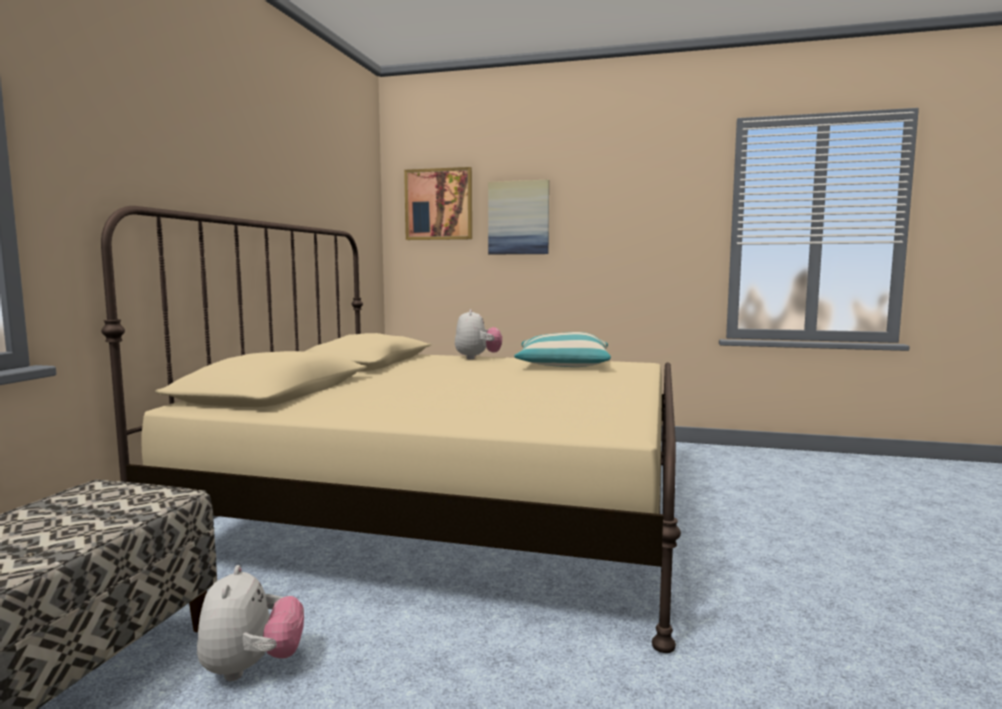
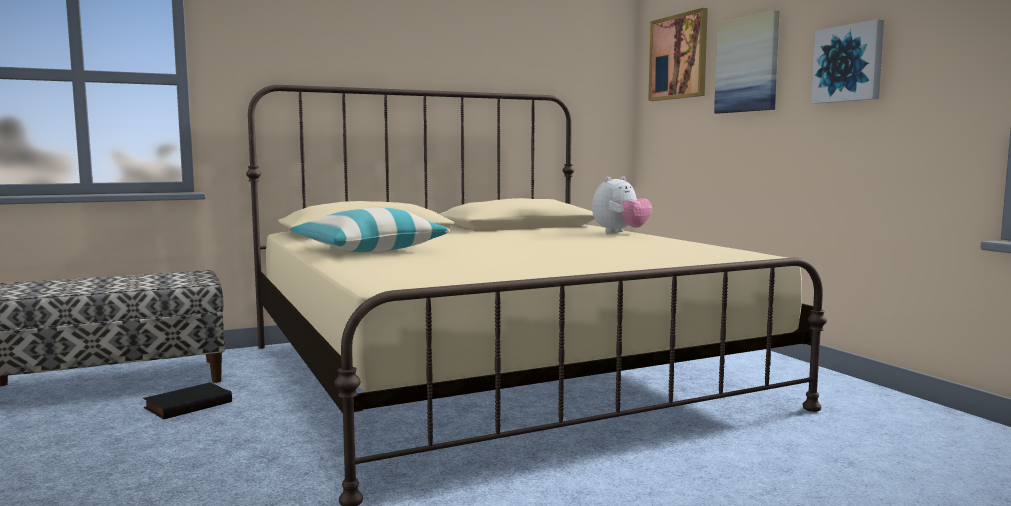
camera: 50 degrees right, 0 degrees up
plush toy [197,565,304,681] -> black book [143,382,232,420]
pillow [514,332,611,367] -> pillow moved to [290,208,450,252]
none -> picture [811,19,884,104]

